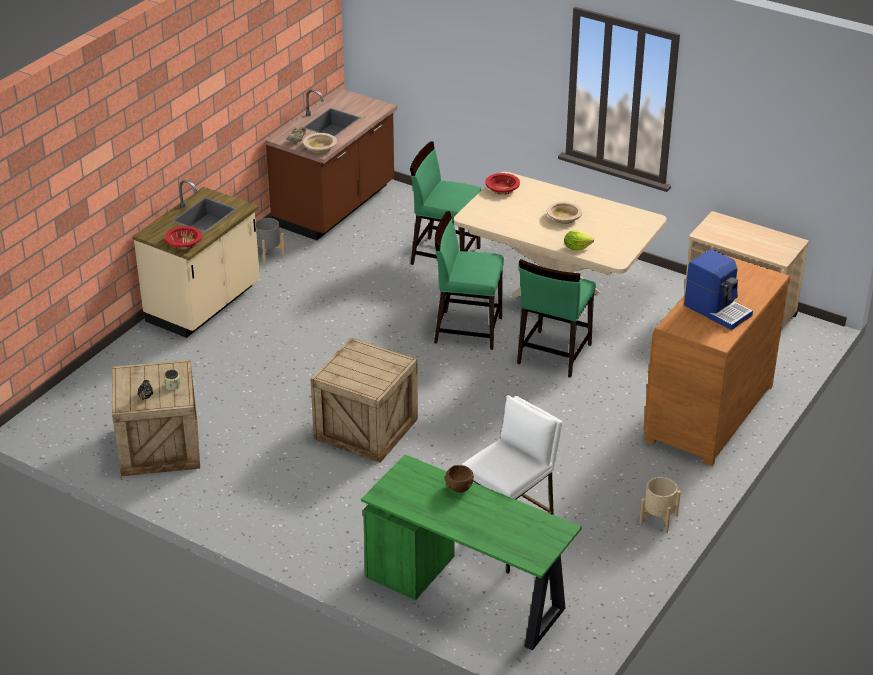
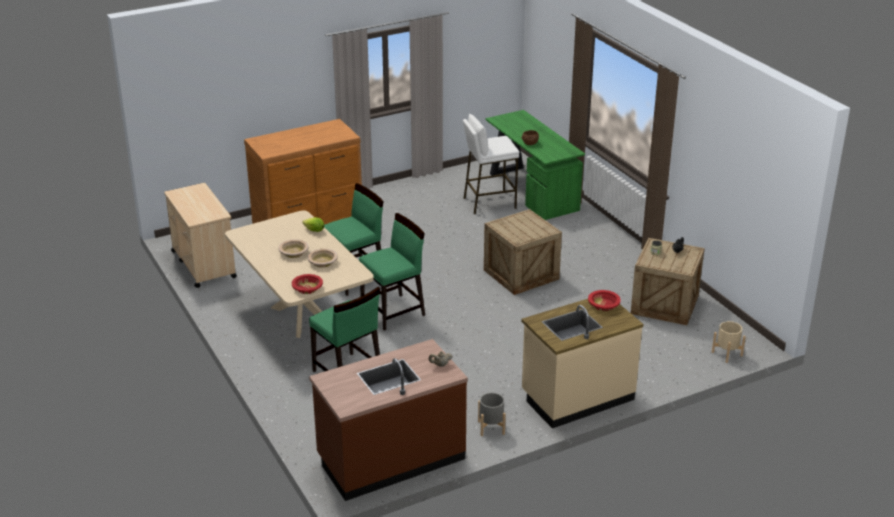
camera: 150 degrees left, 5 degrees down
beige bowl [303,133,337,154] -> beige bowl moved to [307,249,338,268]
green chair [434,211,504,350] -> green chair turned 75 degrees counterclockwise [359,213,425,331]
beige planter [639,477,681,533] -> beige planter moved to [712,321,746,363]
coffee machine [684,249,753,330] -> none

